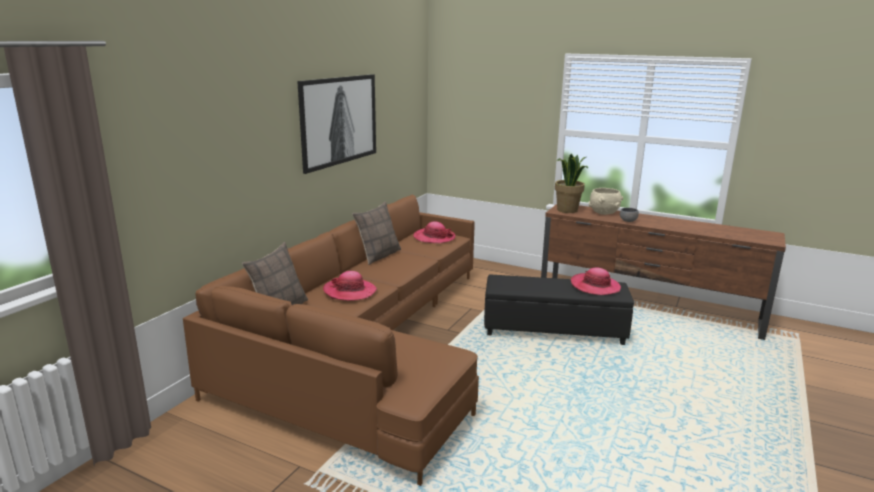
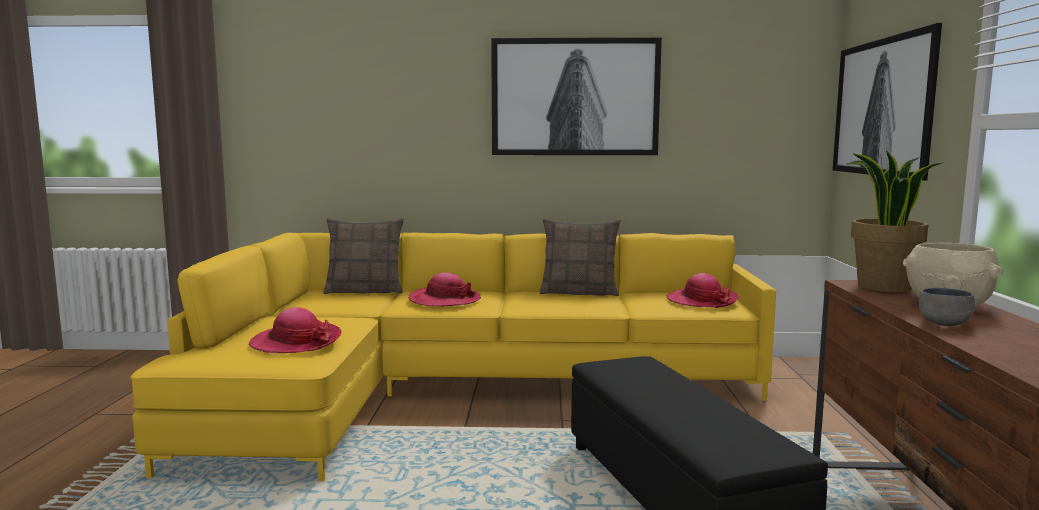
camera: 65 degrees right, 10 degrees down
brown sofa [183,194,479,486] -> yellow sofa [130,232,776,481]
hat [571,268,621,295] -> hat moved to [249,307,342,353]
none -> picture [832,23,942,181]

